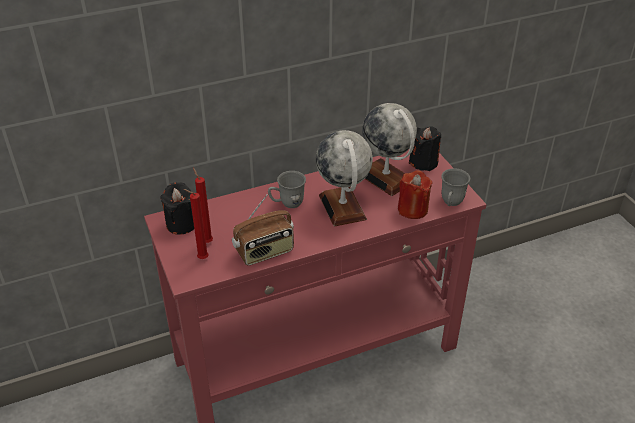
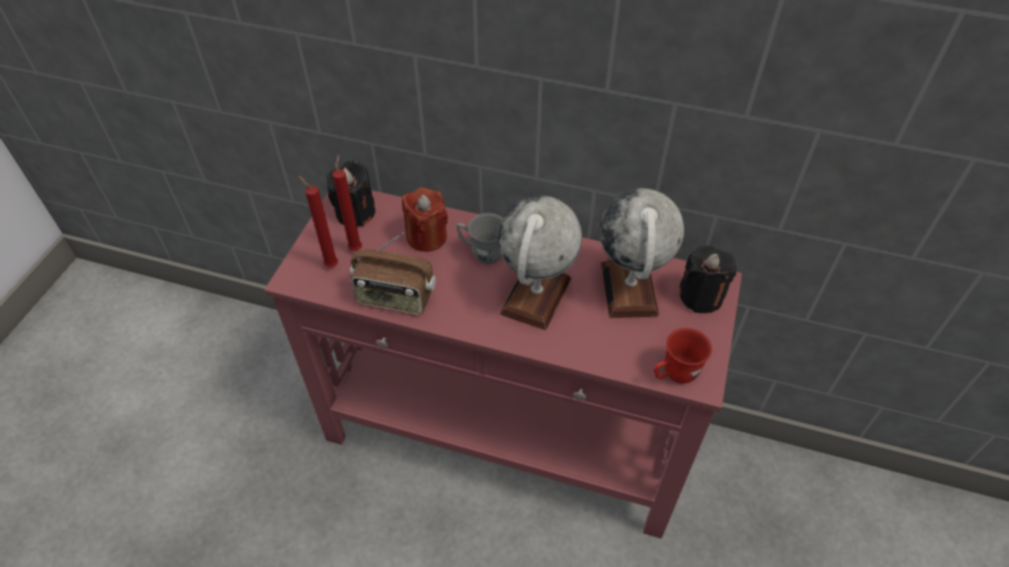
camera: 40 degrees right, 10 degrees up
red candle [398,170,432,219] -> red candle moved to [402,187,448,252]
grey mug [441,168,470,206] -> red mug [654,328,712,384]

